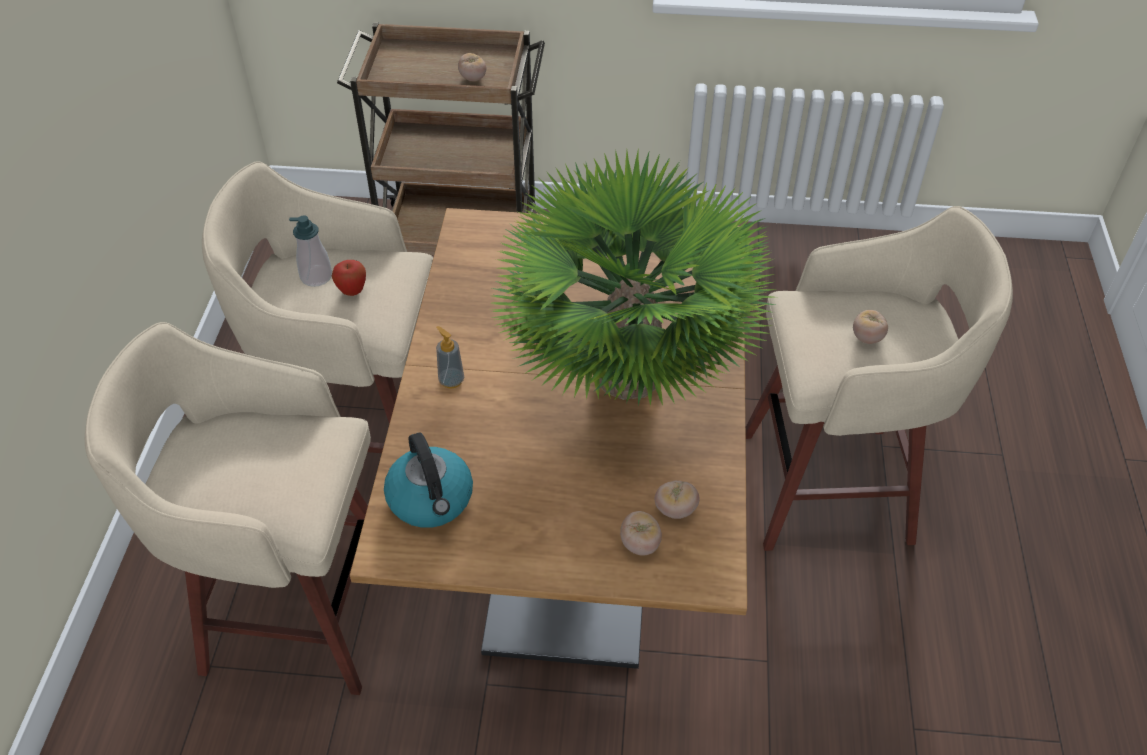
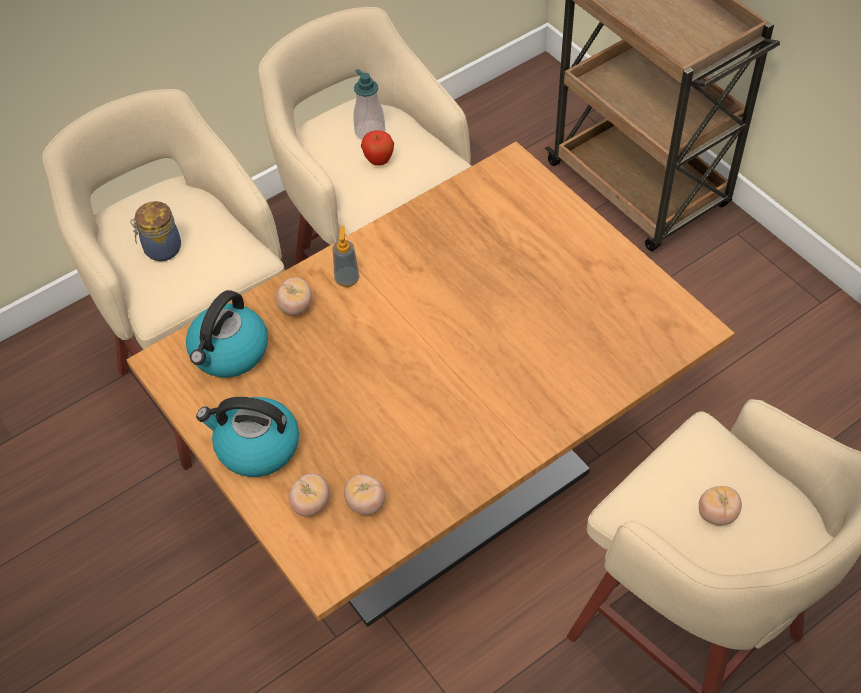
camera: 50 degrees right, 5 degrees up
tomato [458,53,487,81] -> tomato moved to [276,277,312,315]
potted plant [492,149,777,406] -> none
none -> jar [130,201,181,261]
none -> kettle [196,397,299,477]

